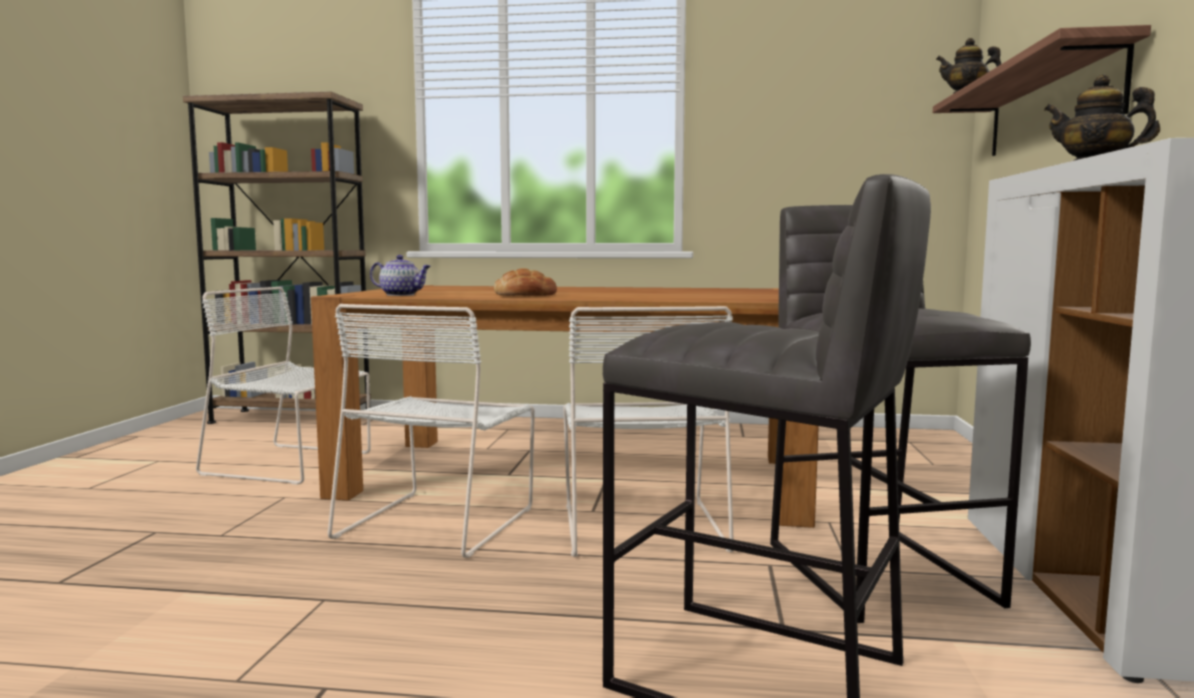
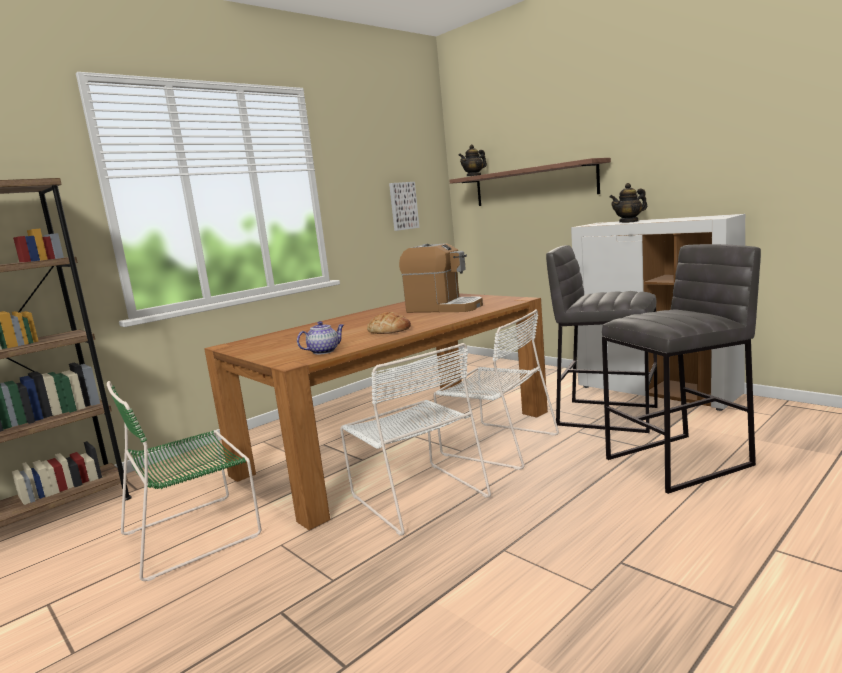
camera: 50 degrees left, 5 degrees up
white chair [196,287,371,485] -> green chair [107,381,261,581]
none -> picture [389,182,420,231]
none -> coffee machine [399,243,483,313]

